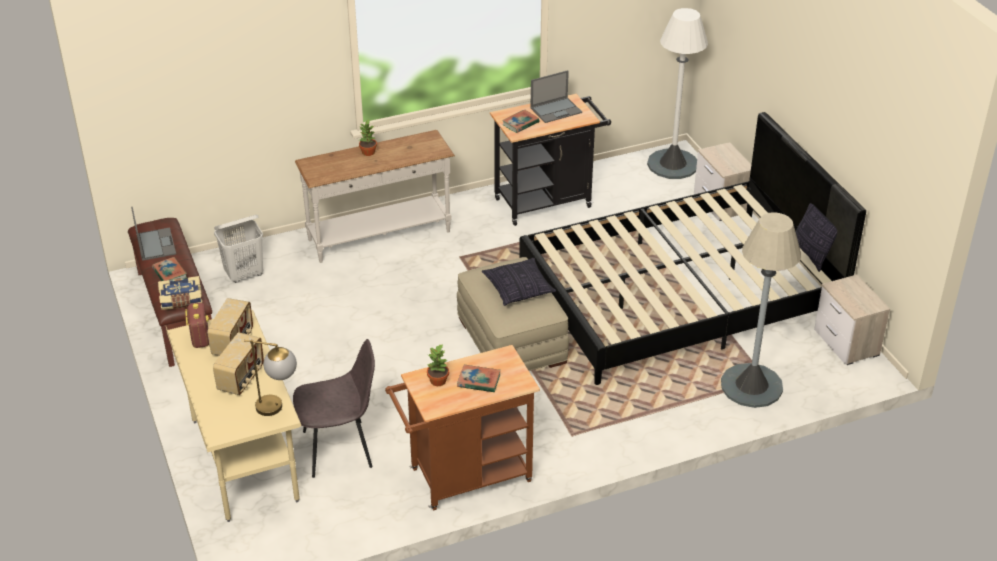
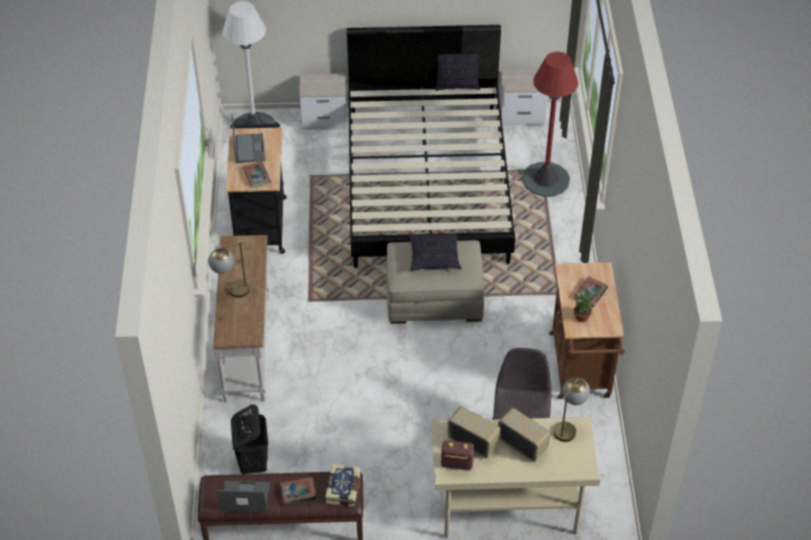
camera: 70 degrees left, 10 degrees up
white laundry basket [214,215,263,283] -> black laundry basket [231,404,268,474]
potted plant [359,120,377,156] -> table lamp [208,242,250,298]
grey floor lamp [721,212,801,408] -> red floor lamp [522,52,578,197]

